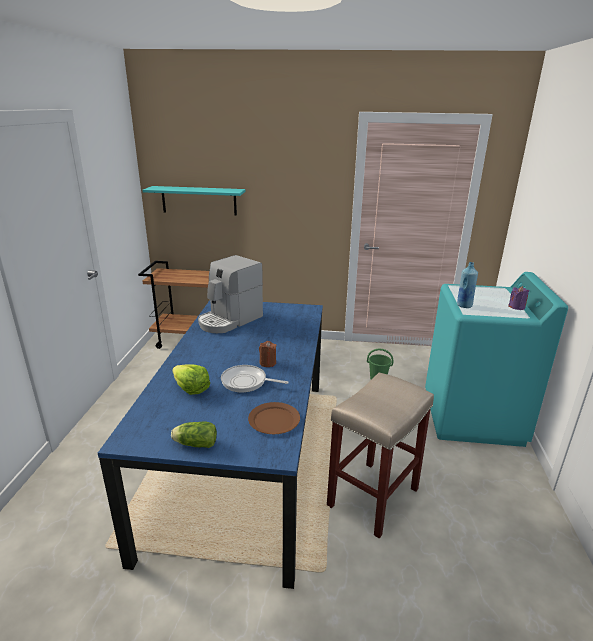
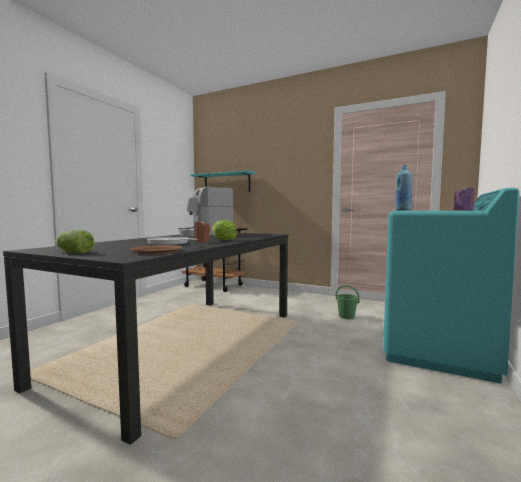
camera: 20 degrees right, 20 degrees down
blue dining table [98,300,323,589] -> black dining table [3,233,288,445]
lettuce [172,364,210,395] -> lettuce moved to [212,220,237,240]
beige stool [327,372,434,539] -> none

